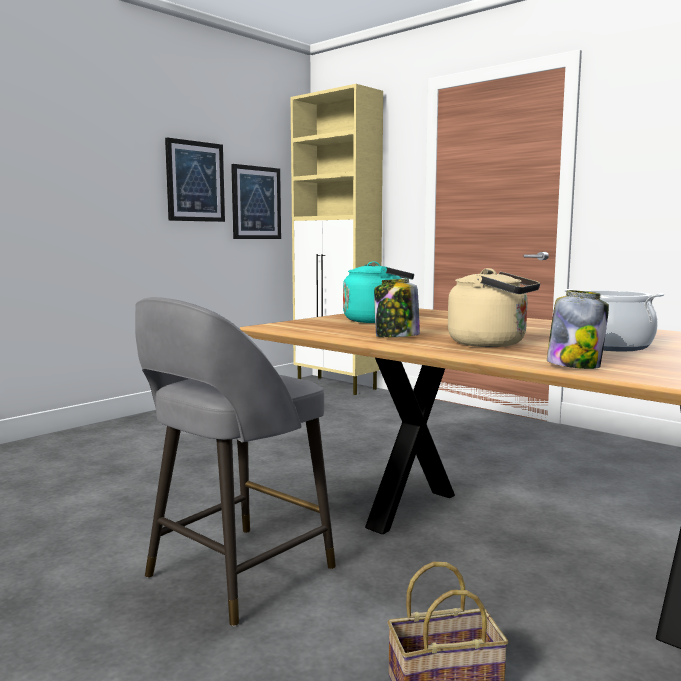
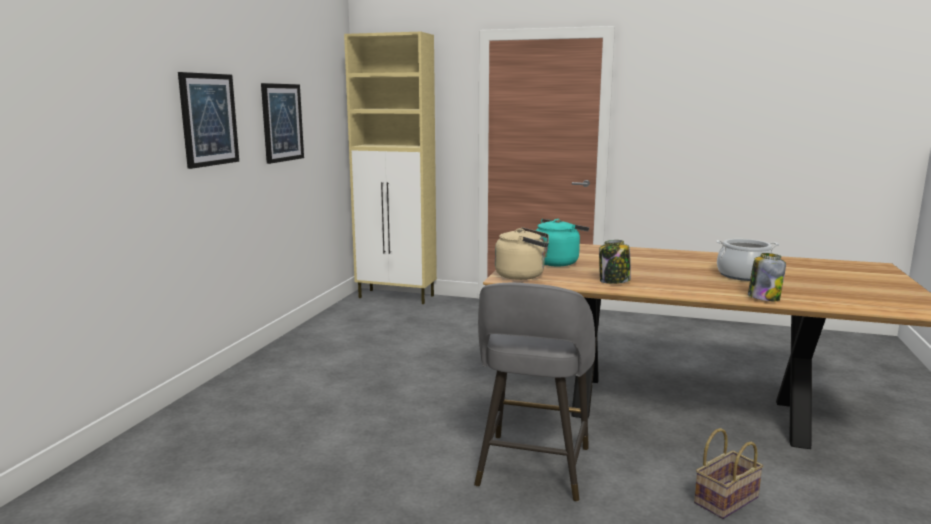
camera: 25 degrees left, 5 degrees up
picture [231,164,281,239] -> picture moved to [178,72,239,169]
beige kettle [448,268,540,347] -> beige kettle moved to [495,227,549,280]

